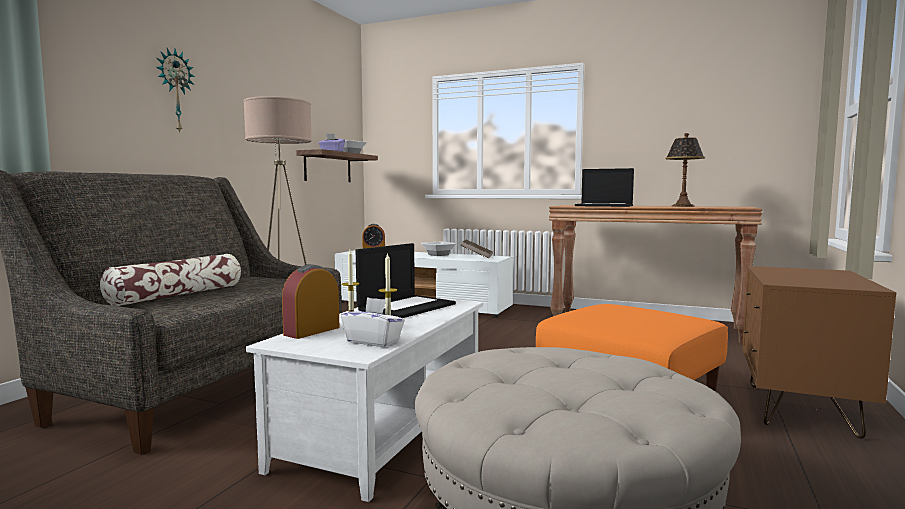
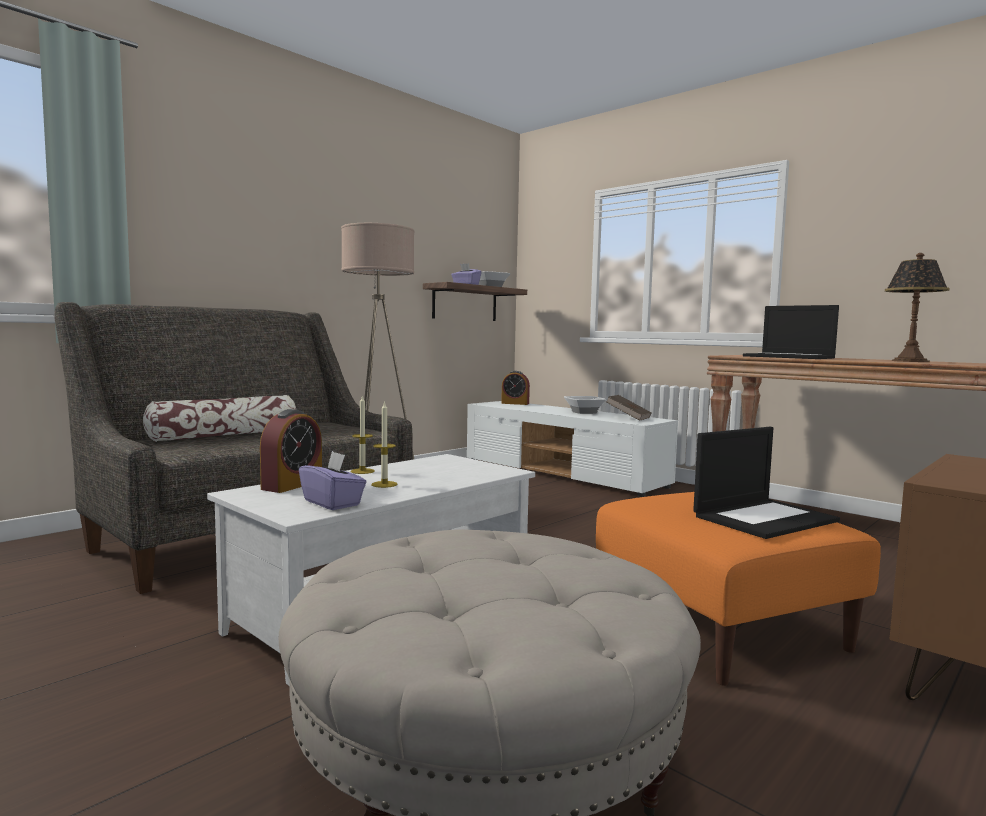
camera: 20 degrees right, 0 degrees up
wall clock [156,48,195,133] -> none
alarm clock [282,264,339,339] -> alarm clock turned 150 degrees clockwise [260,409,322,493]
white tissue box [341,297,405,347] -> purple tissue box [299,451,367,510]
laptop [356,243,456,318] -> laptop moved to [693,427,840,539]

